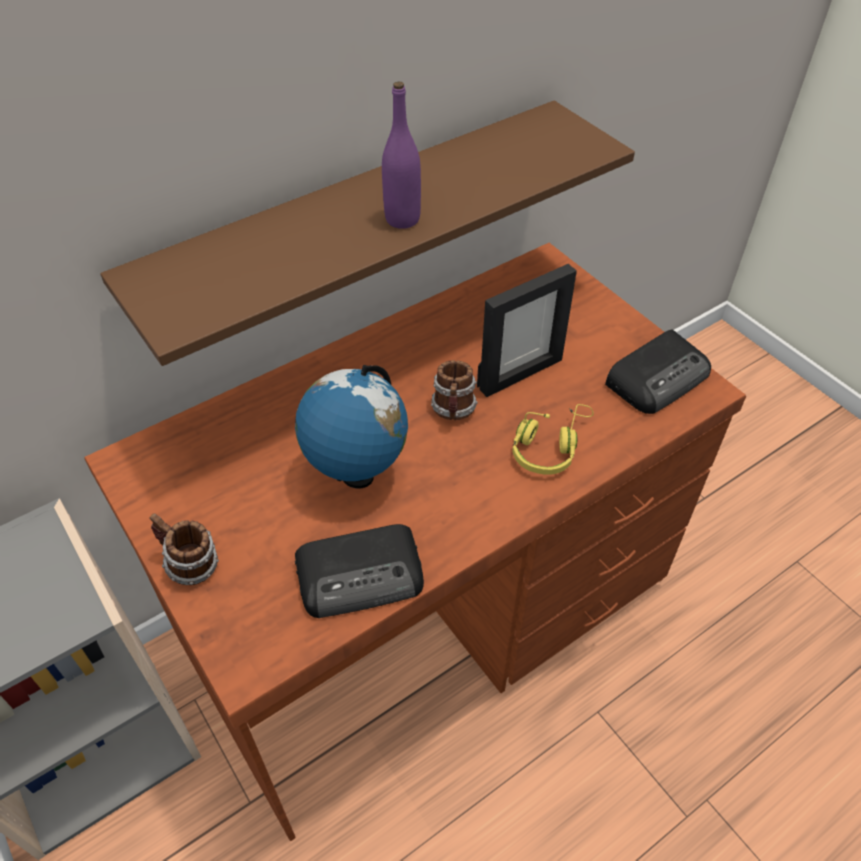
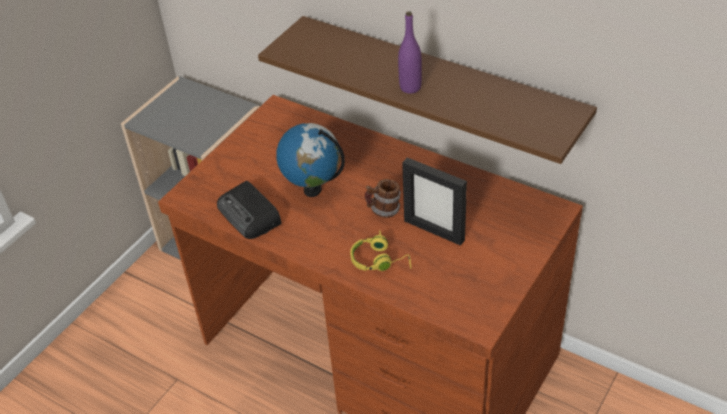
camera: 70 degrees right, 5 degrees down
mug [149,513,219,585] -> none
radio [605,330,711,414] -> none

